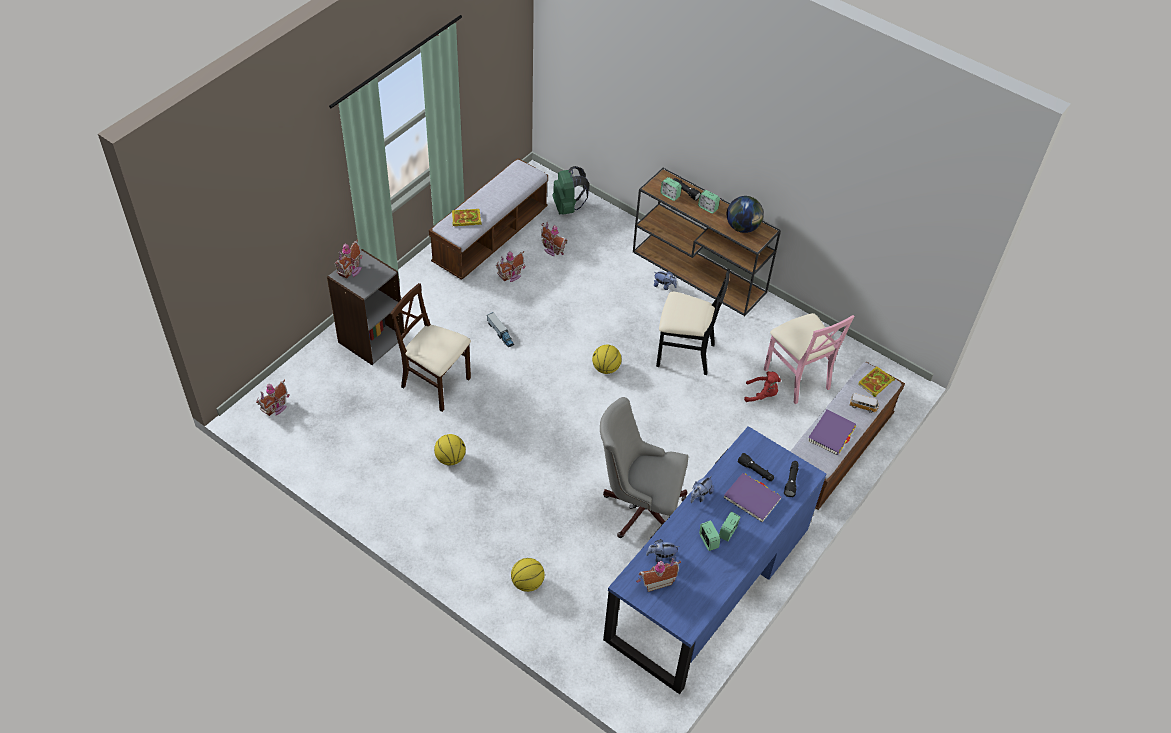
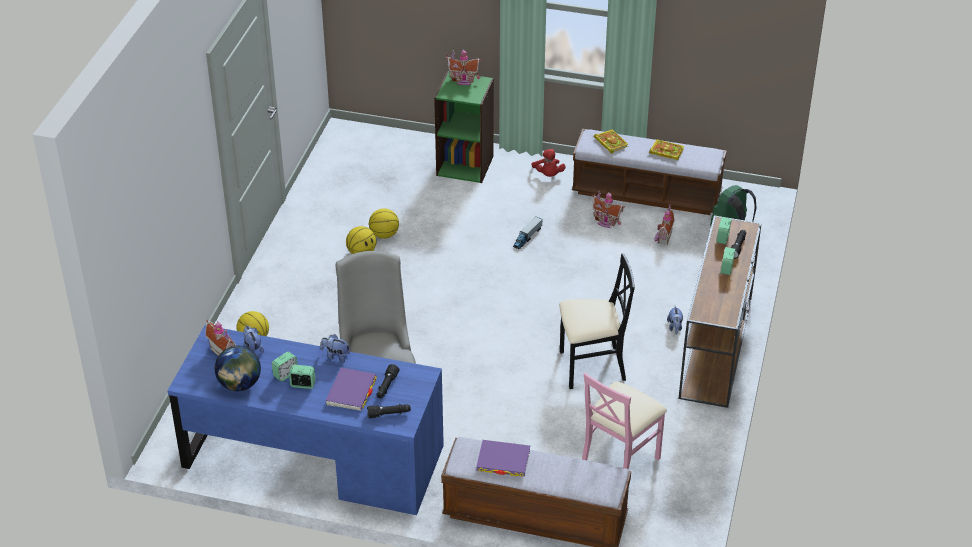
camera: 70 degrees right, 10 degrees down
toy house [256,380,290,416] -> none
grey bookcase [327,249,404,365] -> green bookcase [434,71,494,183]
beige chair [391,283,471,412] -> none
basketball [592,345,622,374] -> basketball moved to [369,208,399,239]
black chair [656,269,730,375] -> black chair turned 90 degrees counterclockwise [559,253,635,389]
globe [727,196,764,233] -> globe moved to [215,346,261,391]
red plush toy [744,371,781,402] -> red plush toy moved to [531,149,566,177]
toy car [849,393,879,413] -> none
book [858,366,895,397] -> book moved to [649,139,684,160]

